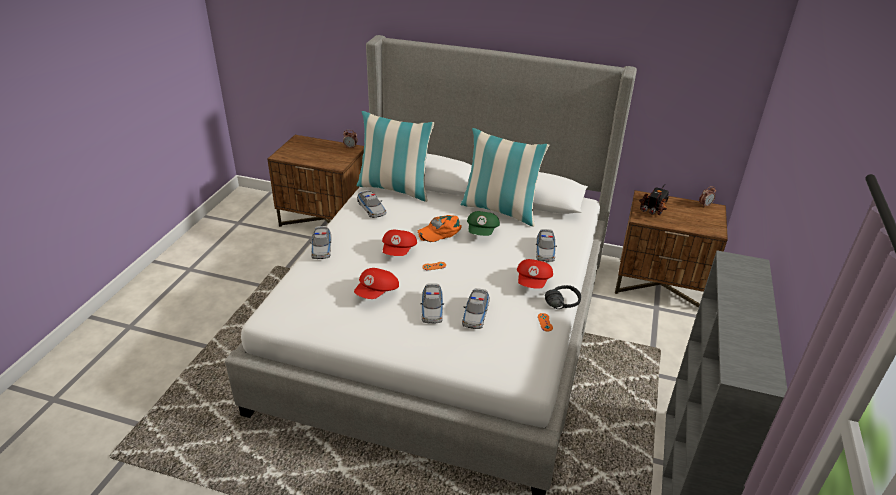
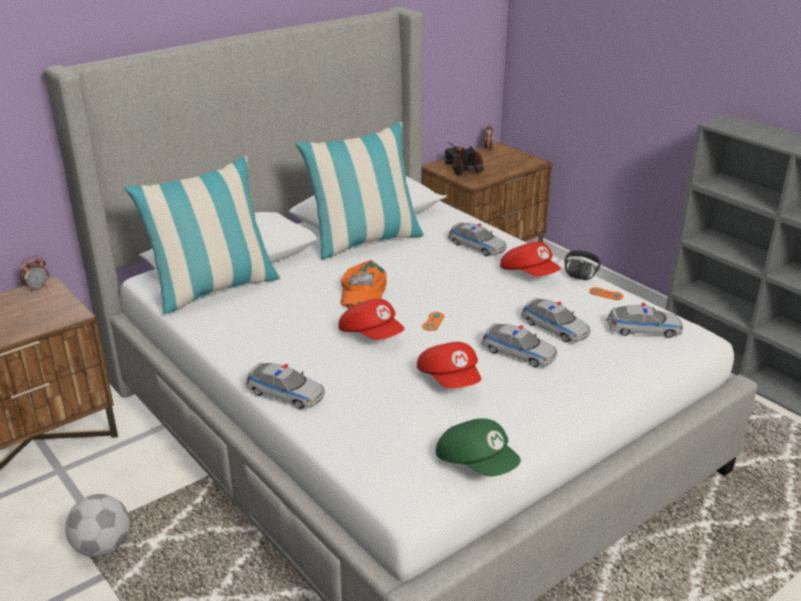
camera: 55 degrees left, 5 degrees down
toy car [357,190,386,218] -> toy car moved to [606,303,683,338]
green cap [467,211,500,236] -> green cap moved to [436,418,521,476]
none -> football [65,494,129,557]

